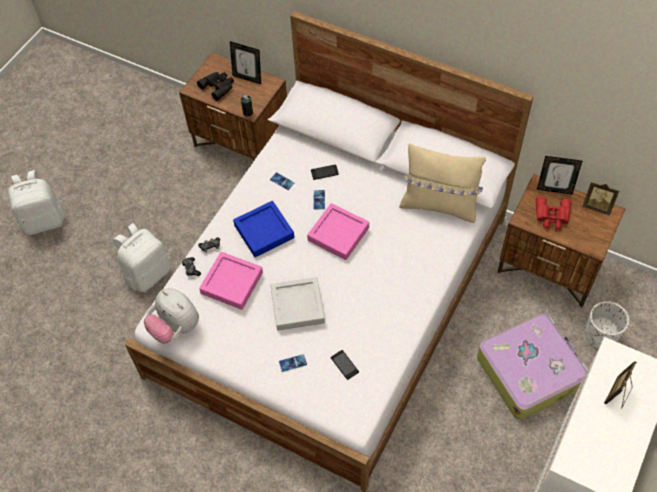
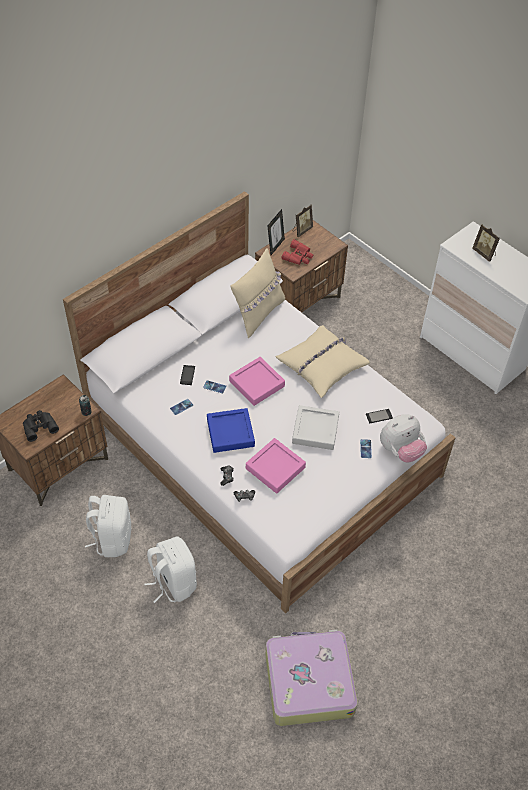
camera: 75 degrees left, 5 degrees down
white backpack [8,170,66,235] -> white backpack moved to [85,495,131,557]
plush toy [144,288,199,344] -> plush toy moved to [380,414,427,463]
picture frame [230,41,261,84] -> none
suitcase [477,314,588,420] -> suitcase moved to [265,630,358,726]
white planter [585,301,629,349] -> none
none -> beige pillow [275,325,370,398]

